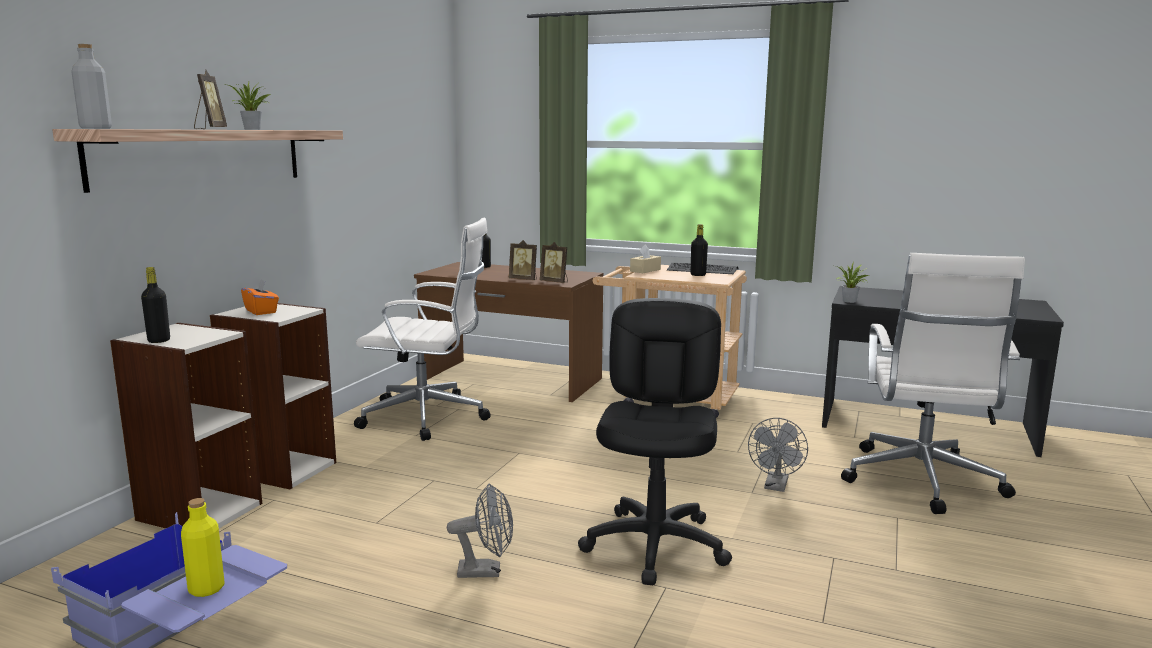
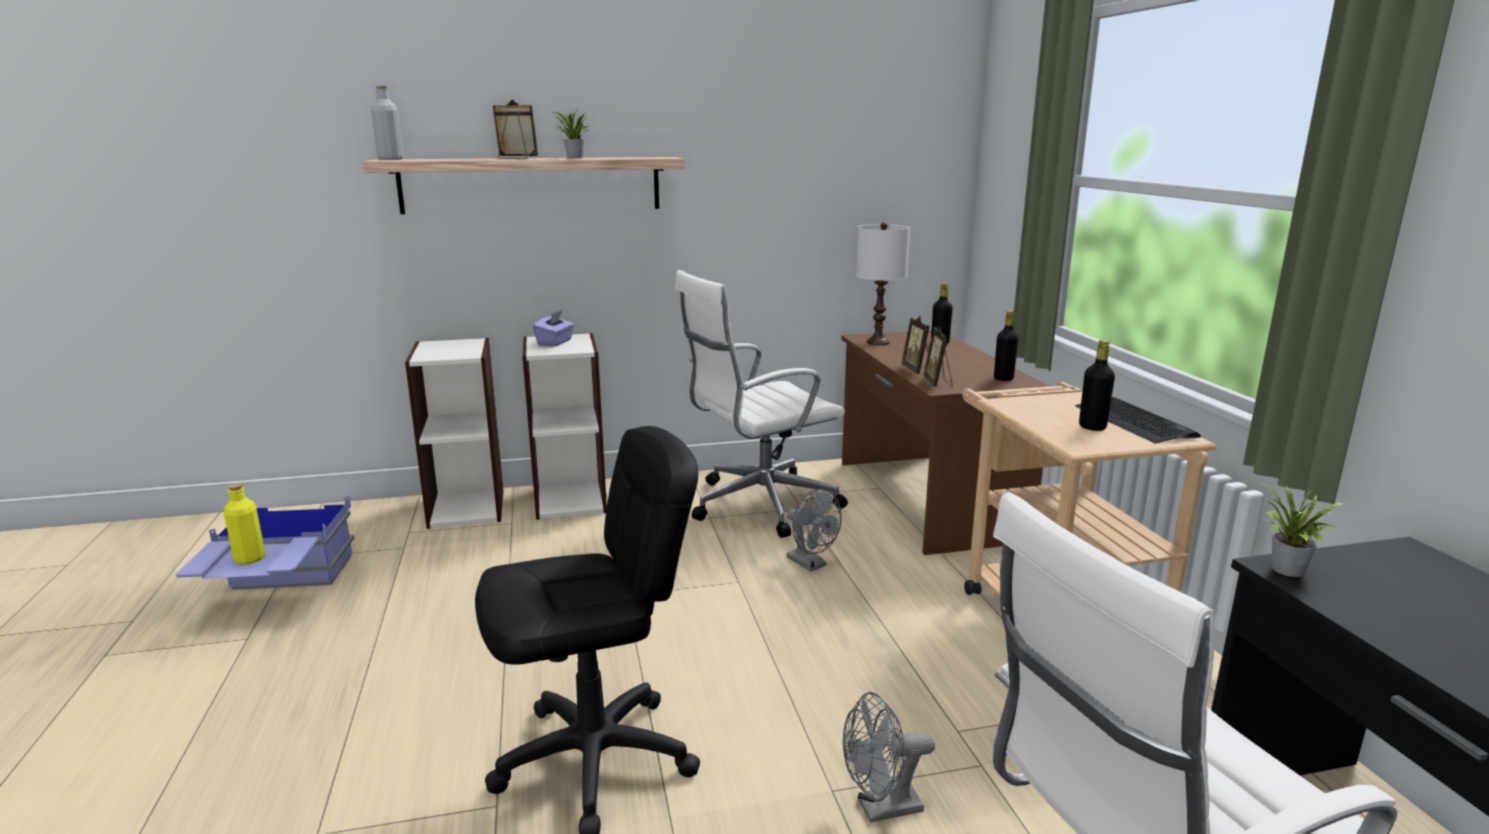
camera: 55 degrees right, 5 degrees up
black bottle [141,267,170,343] -> black bottle moved to [994,310,1019,381]
picture frame [194,70,227,129] -> picture frame turned 135 degrees counterclockwise [493,100,538,159]
orange tissue box [241,279,279,315] -> purple tissue box [533,310,575,346]
white office chair [354,218,491,441] -> white office chair turned 90 degrees clockwise [675,270,848,538]
grey fan [447,484,513,578] -> grey fan moved to [786,489,842,571]
beige tissue box [630,245,661,273] -> none
none -> white table lamp [856,222,910,345]

